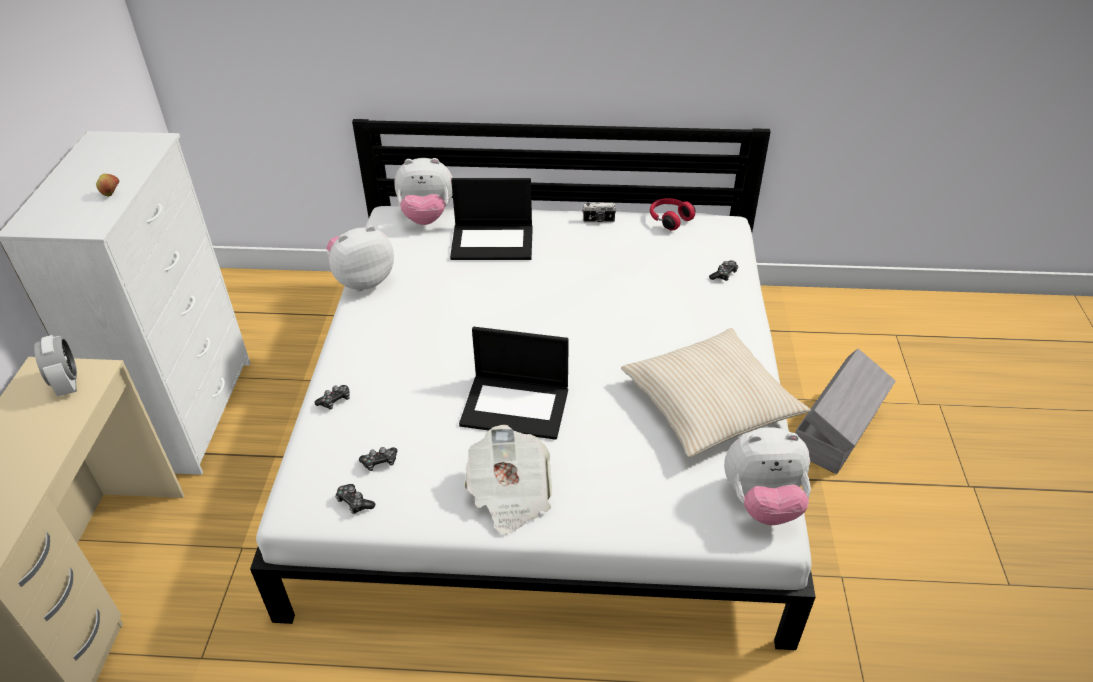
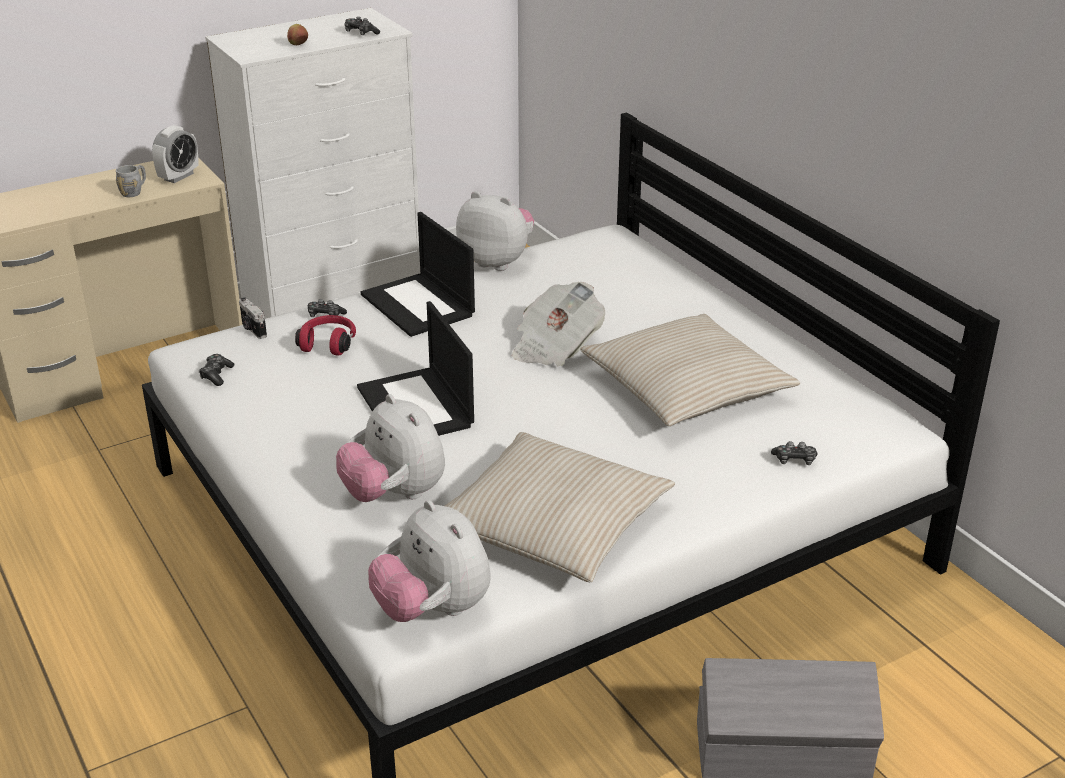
camera: 55 degrees right, 10 degrees down
game controller [359,447,397,471] -> game controller moved to [344,17,380,35]
plush toy [394,158,453,225] -> plush toy moved to [336,394,445,502]
laptop [450,178,533,260] -> laptop moved to [361,212,475,337]
newspaper [464,425,552,535] -> newspaper moved to [512,282,605,366]
camera [582,202,617,222] -> camera moved to [239,297,267,339]
red headphones [650,198,696,231] -> red headphones moved to [295,315,356,356]
none -> grey mug [116,165,146,197]
none -> beige pillow [580,314,800,426]

